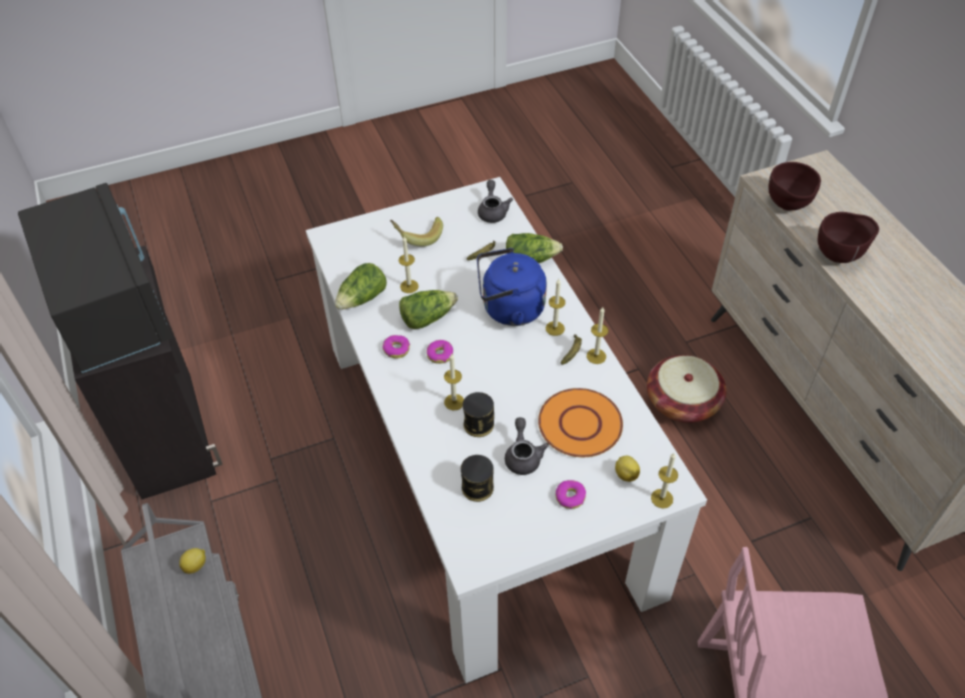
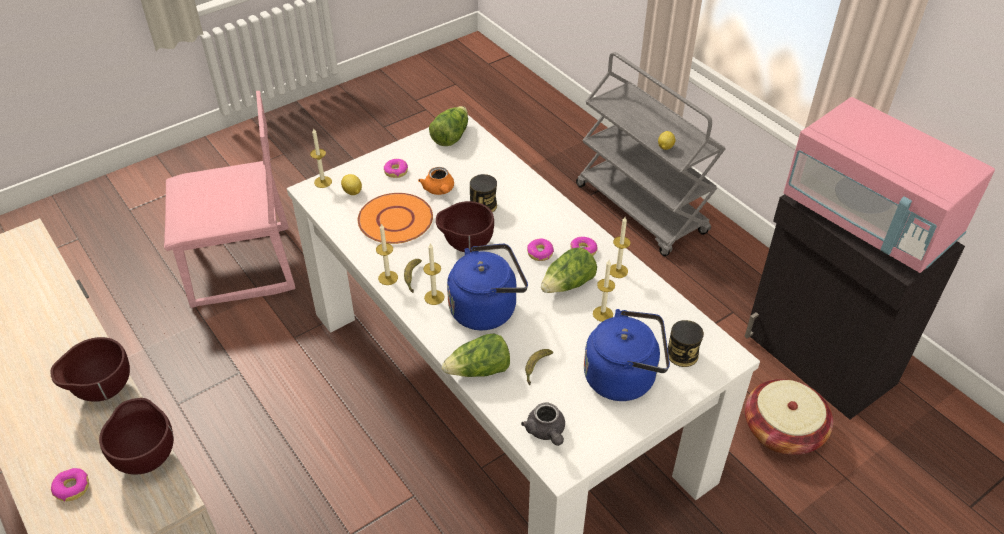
camera: 165 degrees right, 5 degrees down
black microwave [18,183,172,373] -> pink microwave [783,97,995,273]
lettuce [335,263,387,310] -> lettuce moved to [429,106,468,146]
banana [390,217,443,247] -> blue kettle [584,309,670,401]
candle [444,353,464,410] -> candle moved to [610,217,630,278]
can [461,455,494,502] -> can moved to [668,320,704,367]
grey teapot [505,417,549,475] -> orange teapot [418,167,454,195]
basket [647,355,726,423] -> basket moved to [745,379,833,455]
none -> donut [51,468,89,502]
none -> brown bowl [436,201,494,252]

